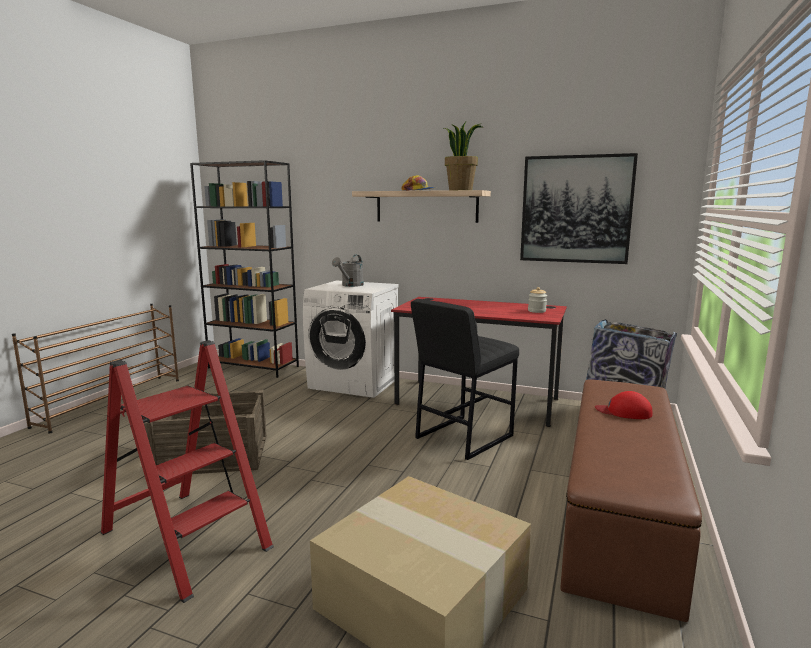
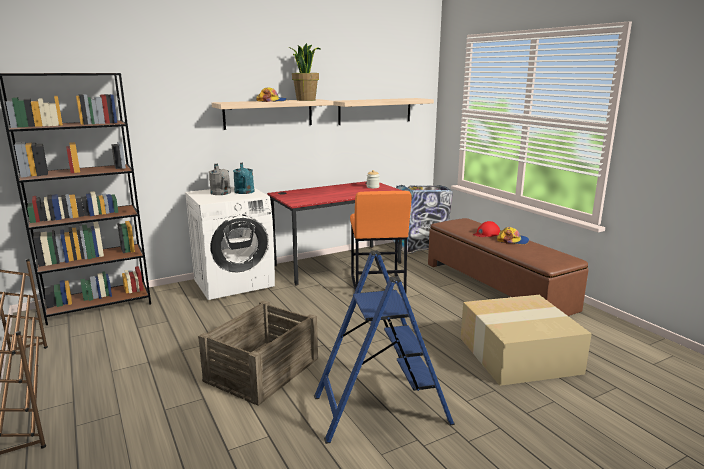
camera: 50 degrees left, 5 degrees up
red step ladder [101,340,274,603] -> blue step ladder [314,250,455,444]
black chair [411,299,519,460] -> orange chair [350,191,412,293]
picture [520,153,638,264] -> shelf [333,98,434,125]
none -> turquoise watering can [233,163,255,194]
none -> cap [497,227,529,244]

